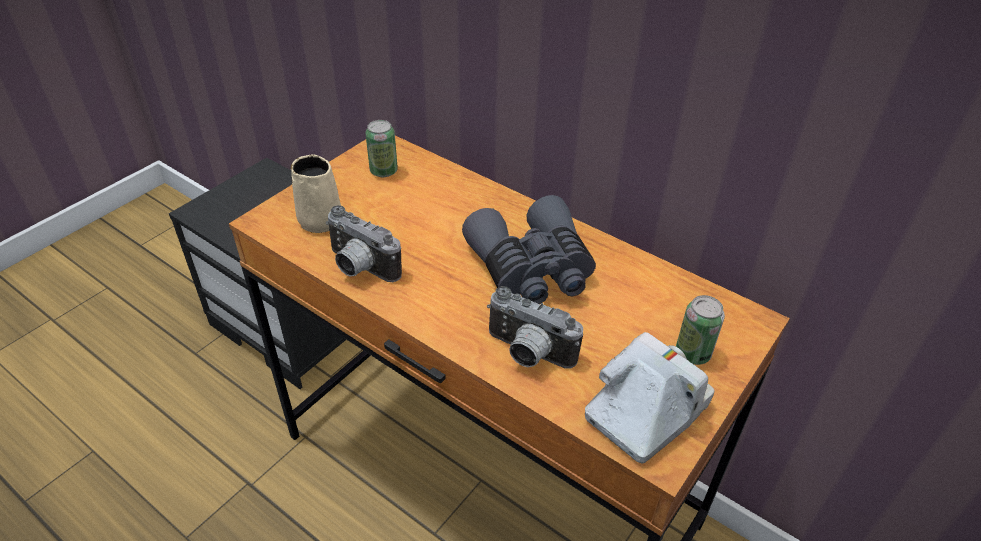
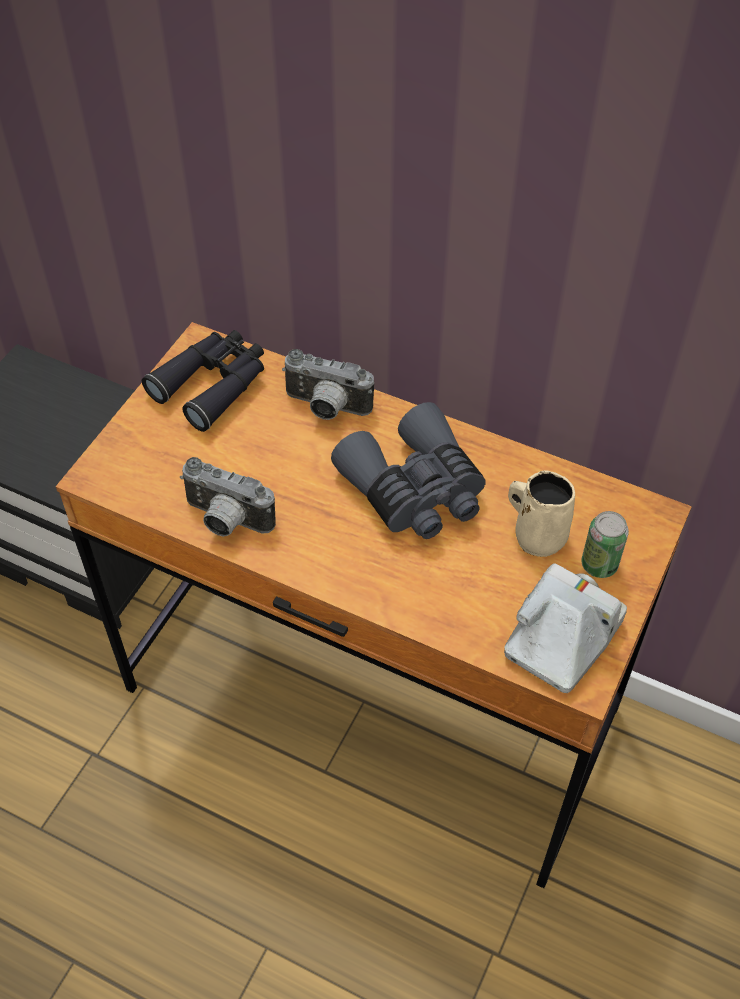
camera: 10 degrees left, 10 degrees up
beige mug [291,154,341,233] -> beige mug moved to [508,471,575,557]
can [365,120,398,177] -> black binoculars [142,330,264,432]
camera [487,286,583,369] -> camera moved to [282,349,374,420]

